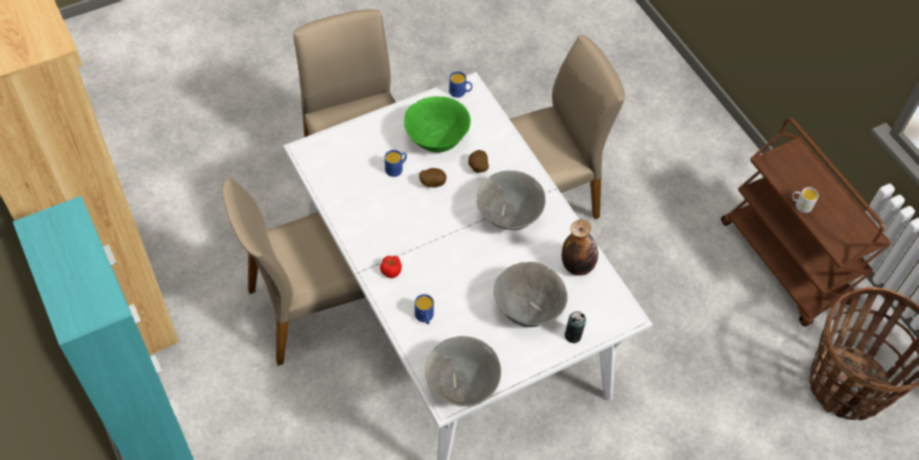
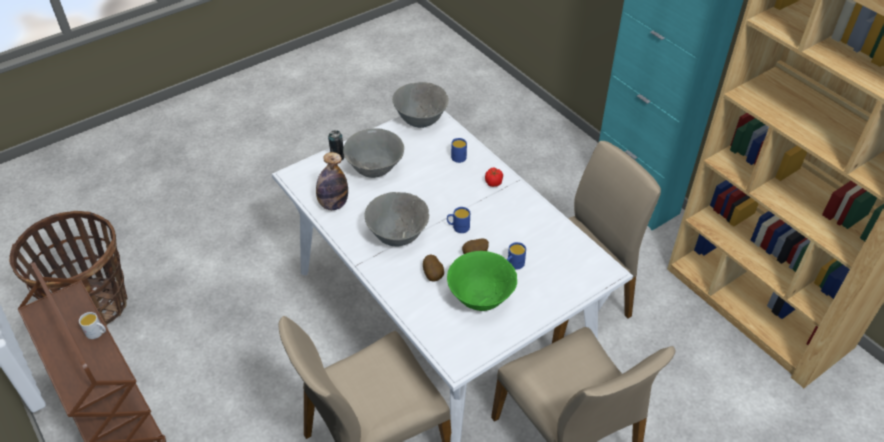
camera: 175 degrees right, 10 degrees down
blue mug [449,71,472,98] -> blue mug moved to [447,207,470,233]

